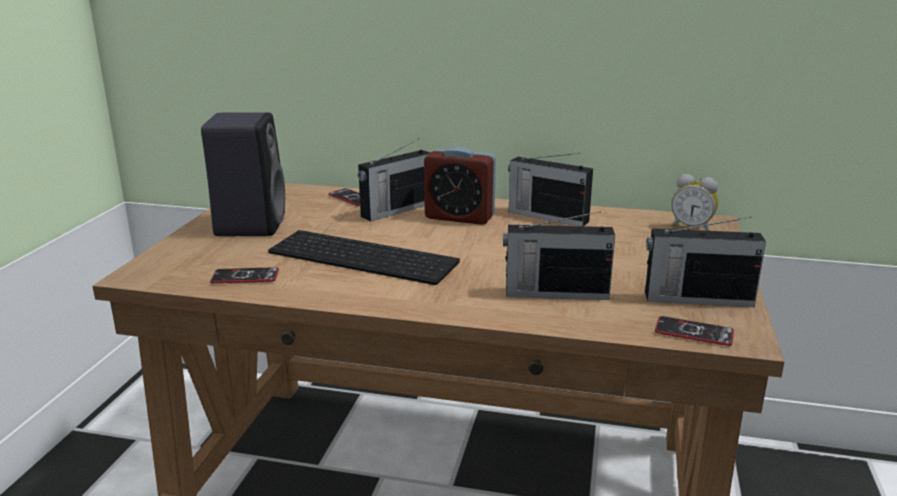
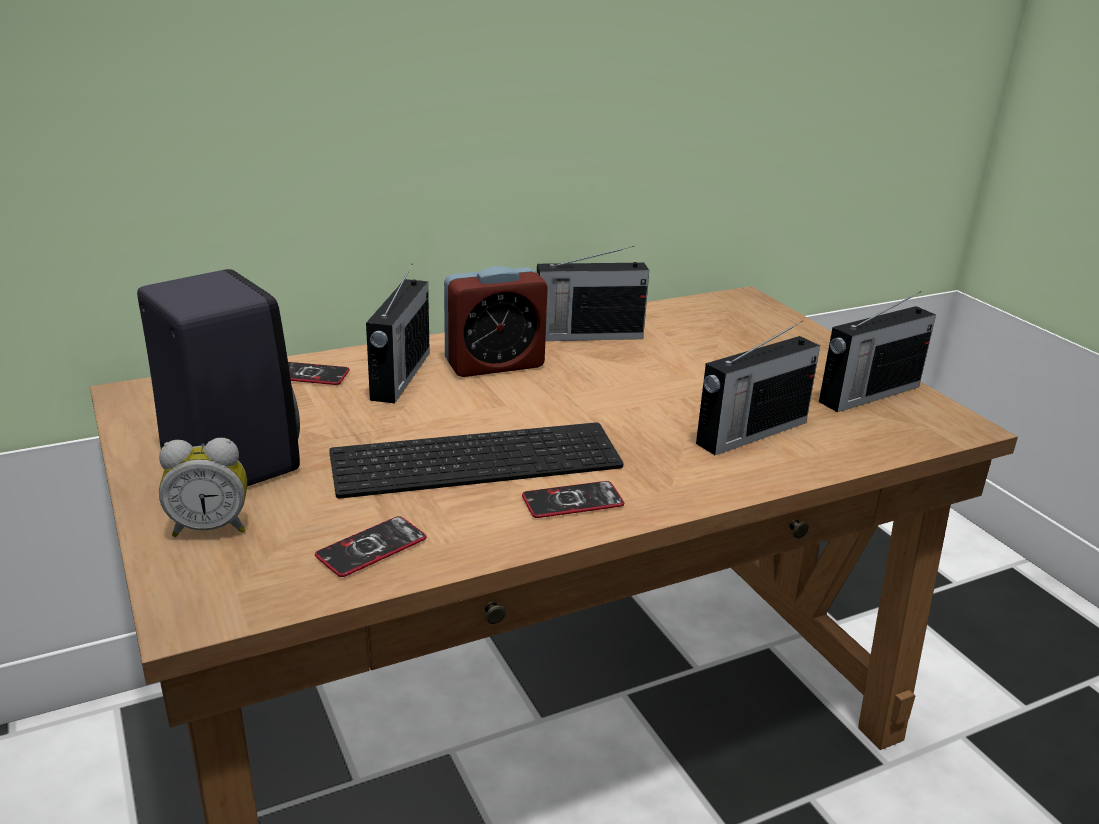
camera: 40 degrees left, 5 degrees up
phone [655,316,734,346] -> phone moved to [522,481,624,518]
alarm clock [671,174,718,231] -> alarm clock moved to [159,438,247,537]

